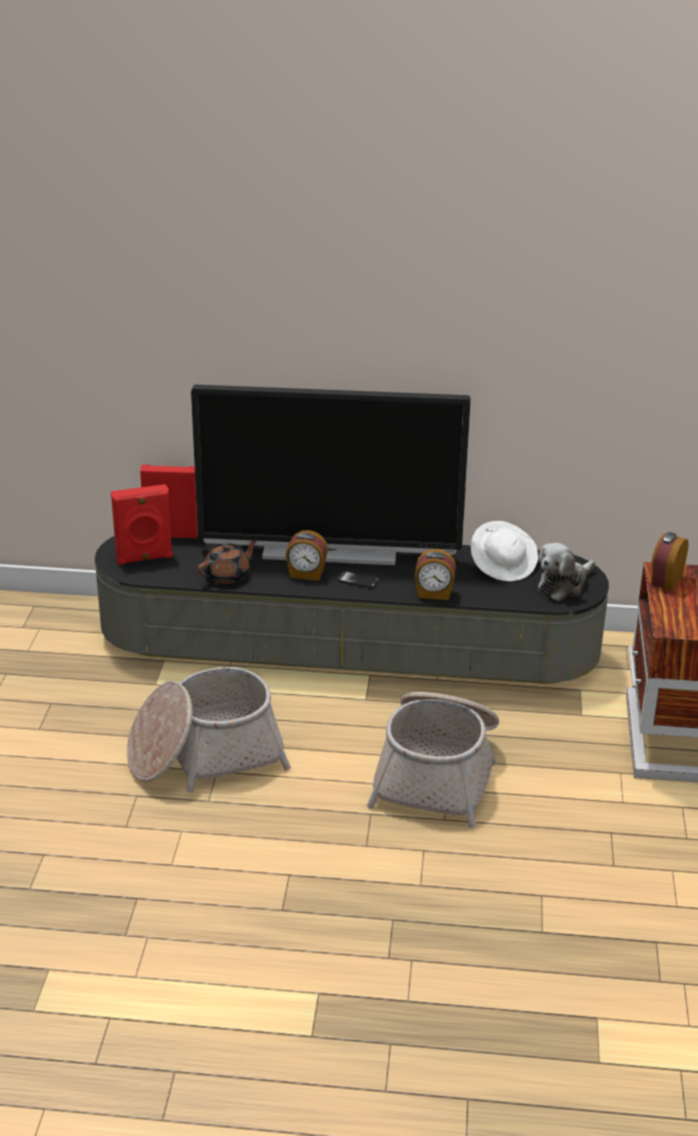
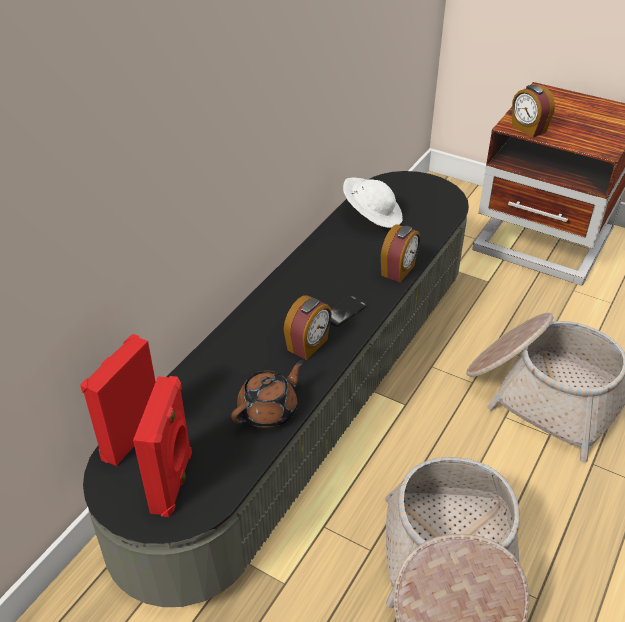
camera: 65 degrees left, 10 degrees up
television [191,385,471,565] -> none
brown teapot [198,539,258,584] -> brown teapot turned 60 degrees clockwise [231,360,304,428]
plush toy [538,543,595,601] -> none

